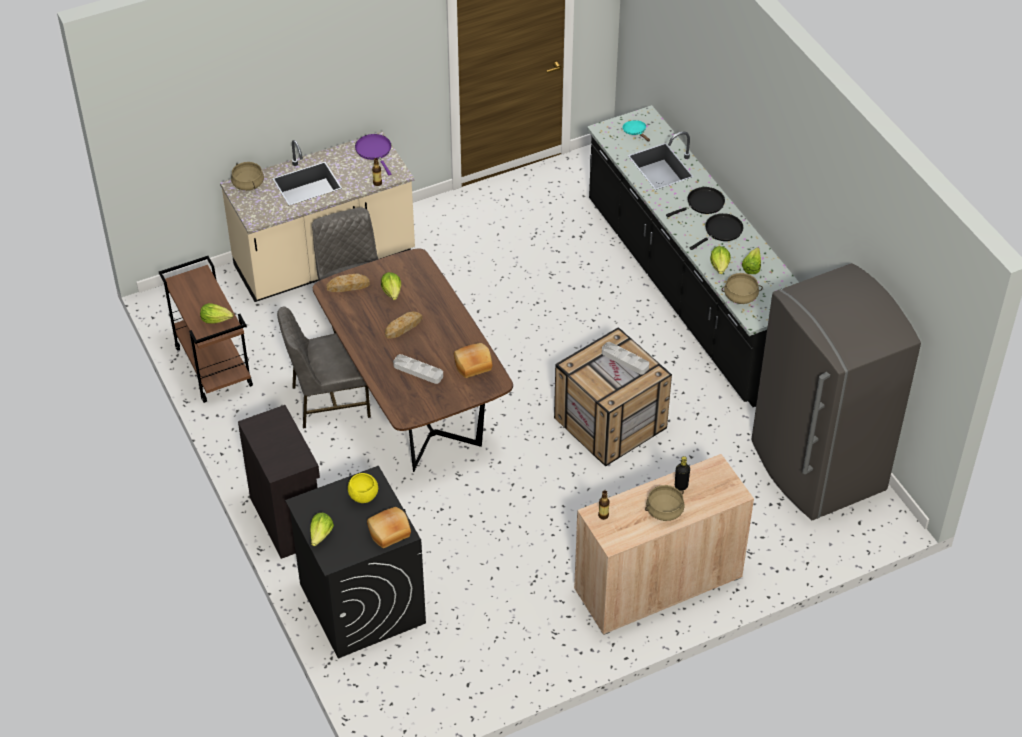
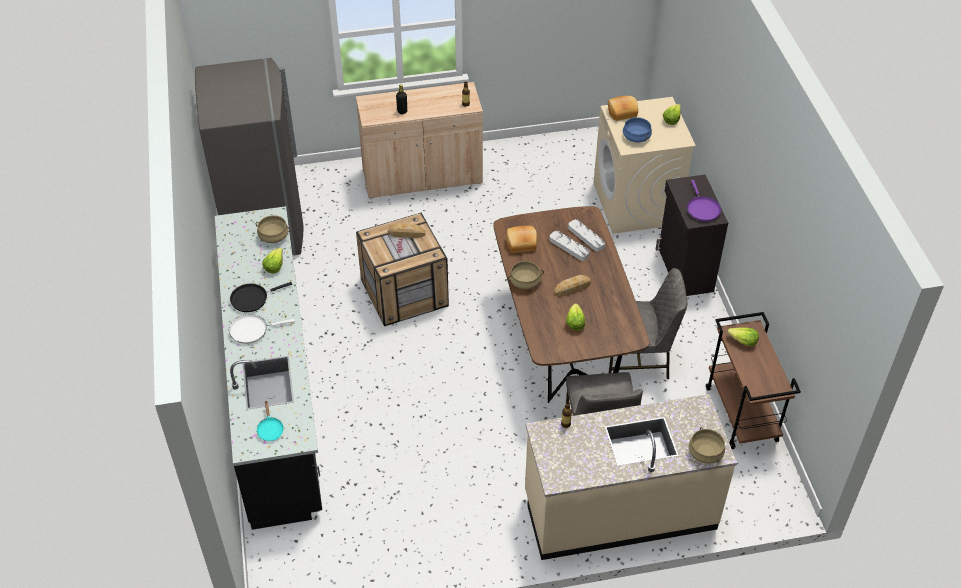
camera: 165 degrees left, 0 degrees up
black washing machine [285,466,426,658] -> beige washing machine [594,97,696,234]
bread [326,273,370,292] -> bread moved to [388,223,426,238]
yellow bowl [348,473,378,503] -> blue cooking pot [623,117,652,143]
purple frying pan [355,134,391,175] -> purple frying pan moved to [687,180,721,221]
grey tray [602,342,649,375] -> grey tray moved to [568,219,605,252]
beige cooking pot [645,485,685,521] -> beige cooking pot moved to [508,261,544,290]
black frying pan [666,187,725,217] -> white frying pan [229,314,295,344]
lettuce [742,247,761,274] -> none

